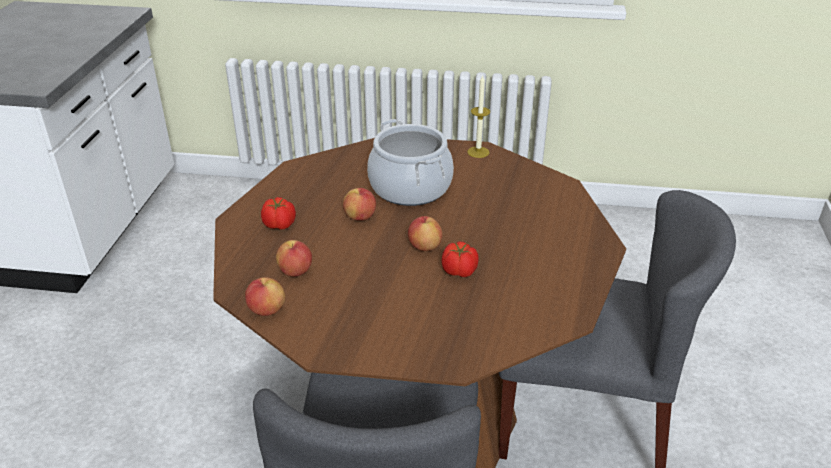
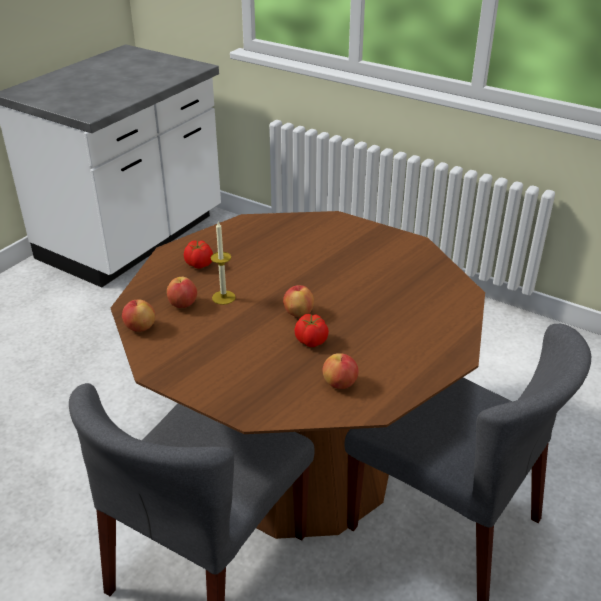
camera: 25 degrees right, 0 degrees up
apple [343,188,376,221] -> apple moved to [322,353,358,389]
cooking pot [367,119,454,206] -> none
candle [467,74,490,158] -> candle moved to [210,222,236,305]

